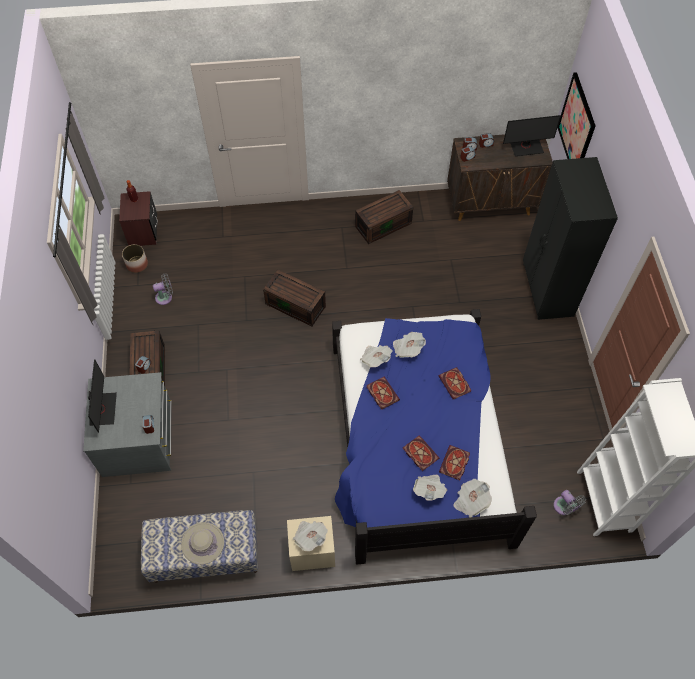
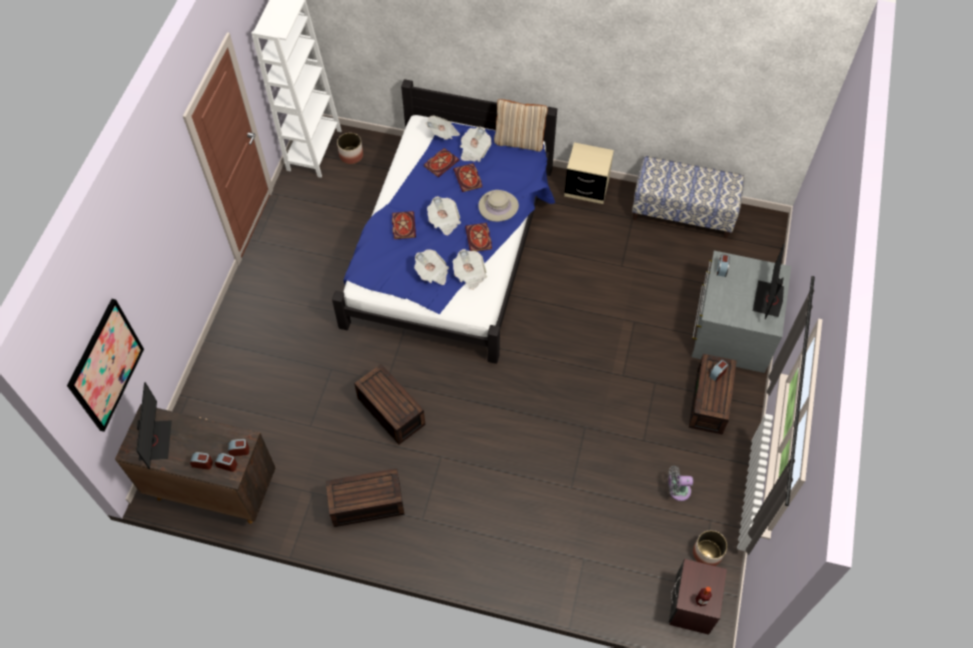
camera: 160 degrees left, 0 degrees up
beige hat [181,522,224,565] -> beige hat moved to [478,190,519,222]
brown storage box [263,270,326,326] -> brown storage box moved to [354,364,425,445]
newspaper [293,521,328,551] -> newspaper moved to [427,196,461,235]
monitor [503,115,561,156] -> monitor turned 75 degrees clockwise [136,382,172,469]
black wardrobe [523,157,618,320] -> none
grey fan [553,490,586,515] -> planter [337,133,363,164]
none -> beige pillow [494,99,548,152]

